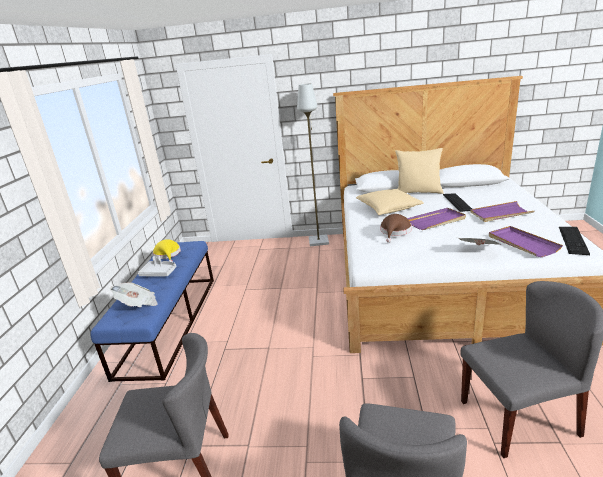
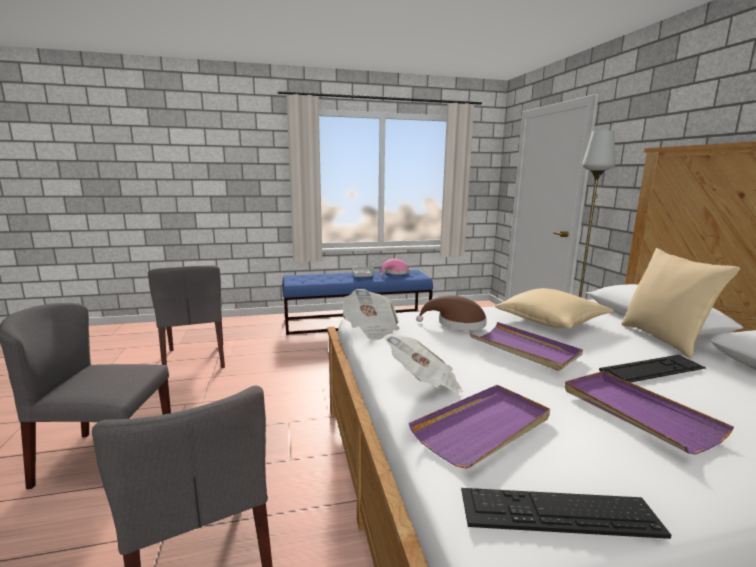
camera: 70 degrees right, 10 degrees down
newspaper [110,282,158,307] -> newspaper moved to [343,289,400,341]
yellow hat [153,239,181,262] -> pink hat [379,259,410,276]

